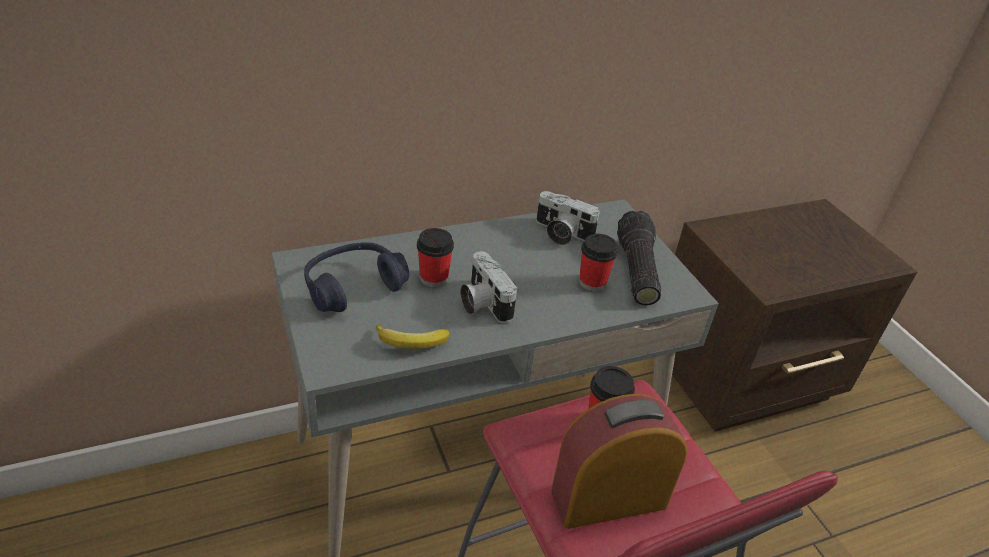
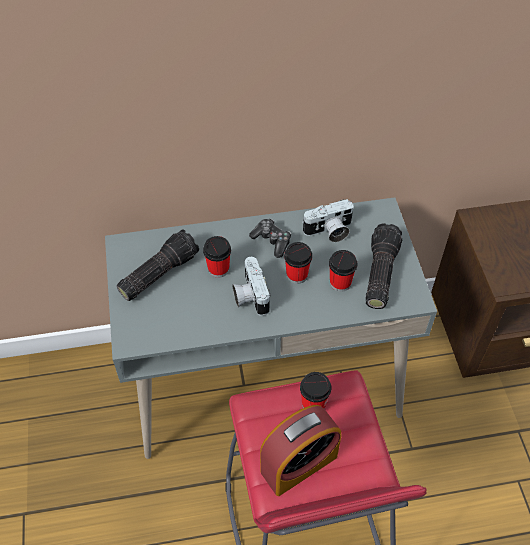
camera: 15 degrees right, 15 degrees up
blue headphones [304,242,409,312] -> flashlight [116,230,199,301]
banana [376,325,450,348] -> none
camera [536,191,600,245] -> camera turned 60 degrees counterclockwise [302,199,354,242]
alarm clock [551,394,687,529] -> alarm clock turned 150 degrees clockwise [260,405,341,496]
none -> game controller [249,219,291,258]
none -> cup [284,242,312,284]

